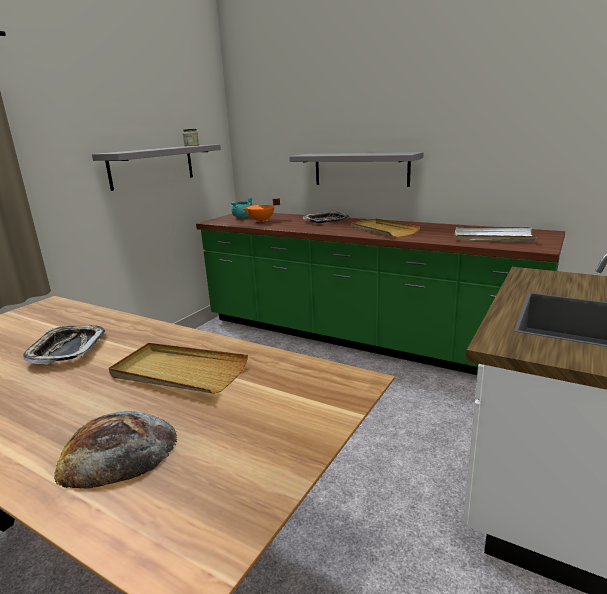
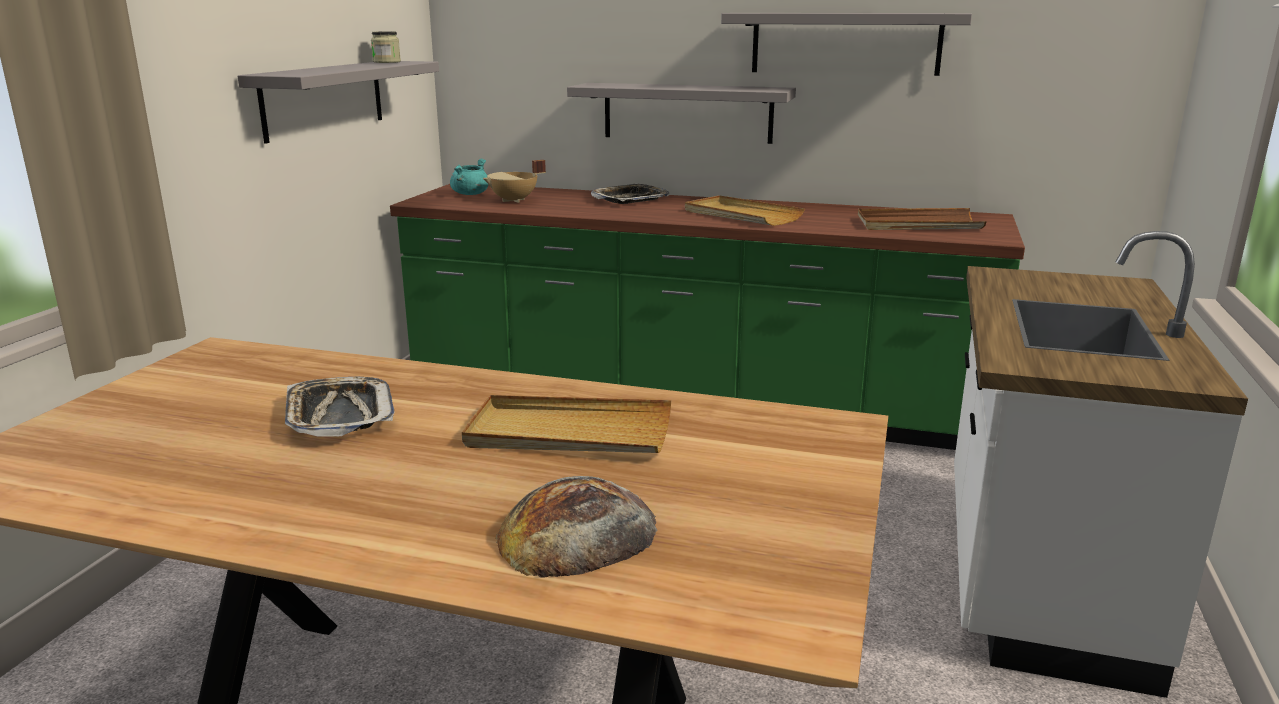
camera: 15 degrees left, 0 degrees up
orange cooking pot [244,198,280,222] -> beige cooking pot [483,160,546,203]
white tray [454,227,537,241] -> brown tray [858,208,987,230]
none -> grey shelf [721,13,972,76]

